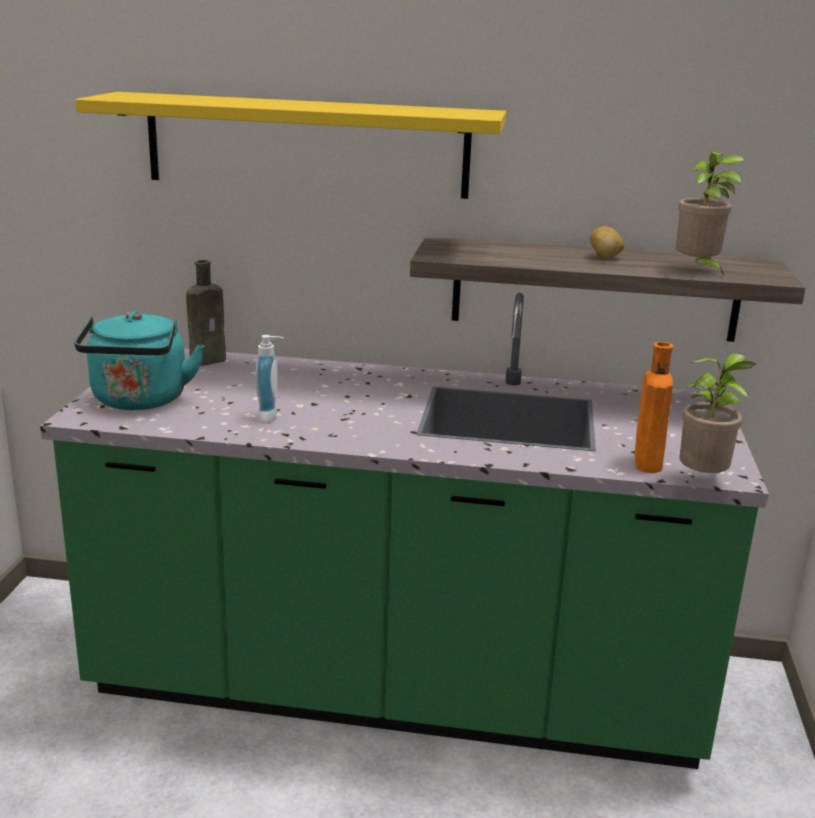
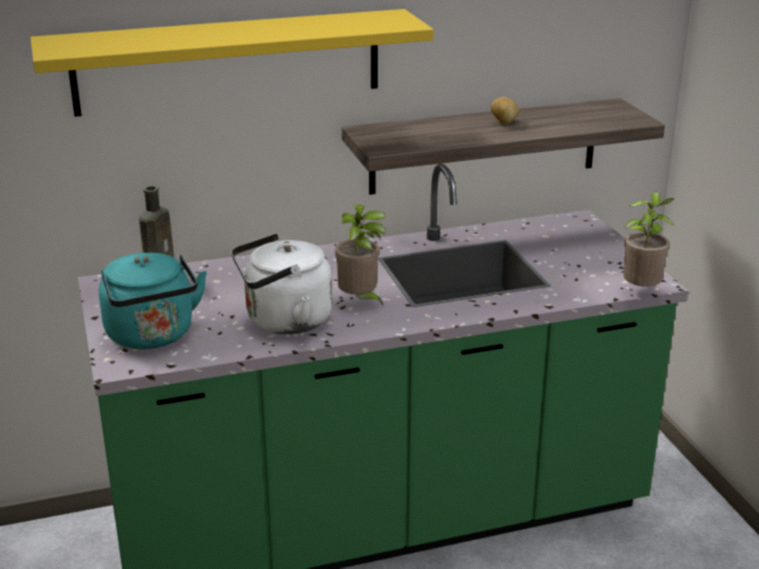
camera: 25 degrees left, 5 degrees up
soap dispenser [256,335,284,424] -> white kettle [231,233,332,334]
orange bottle [634,342,674,473] -> none
potted plant [676,151,744,277] -> potted plant moved to [335,205,386,305]

